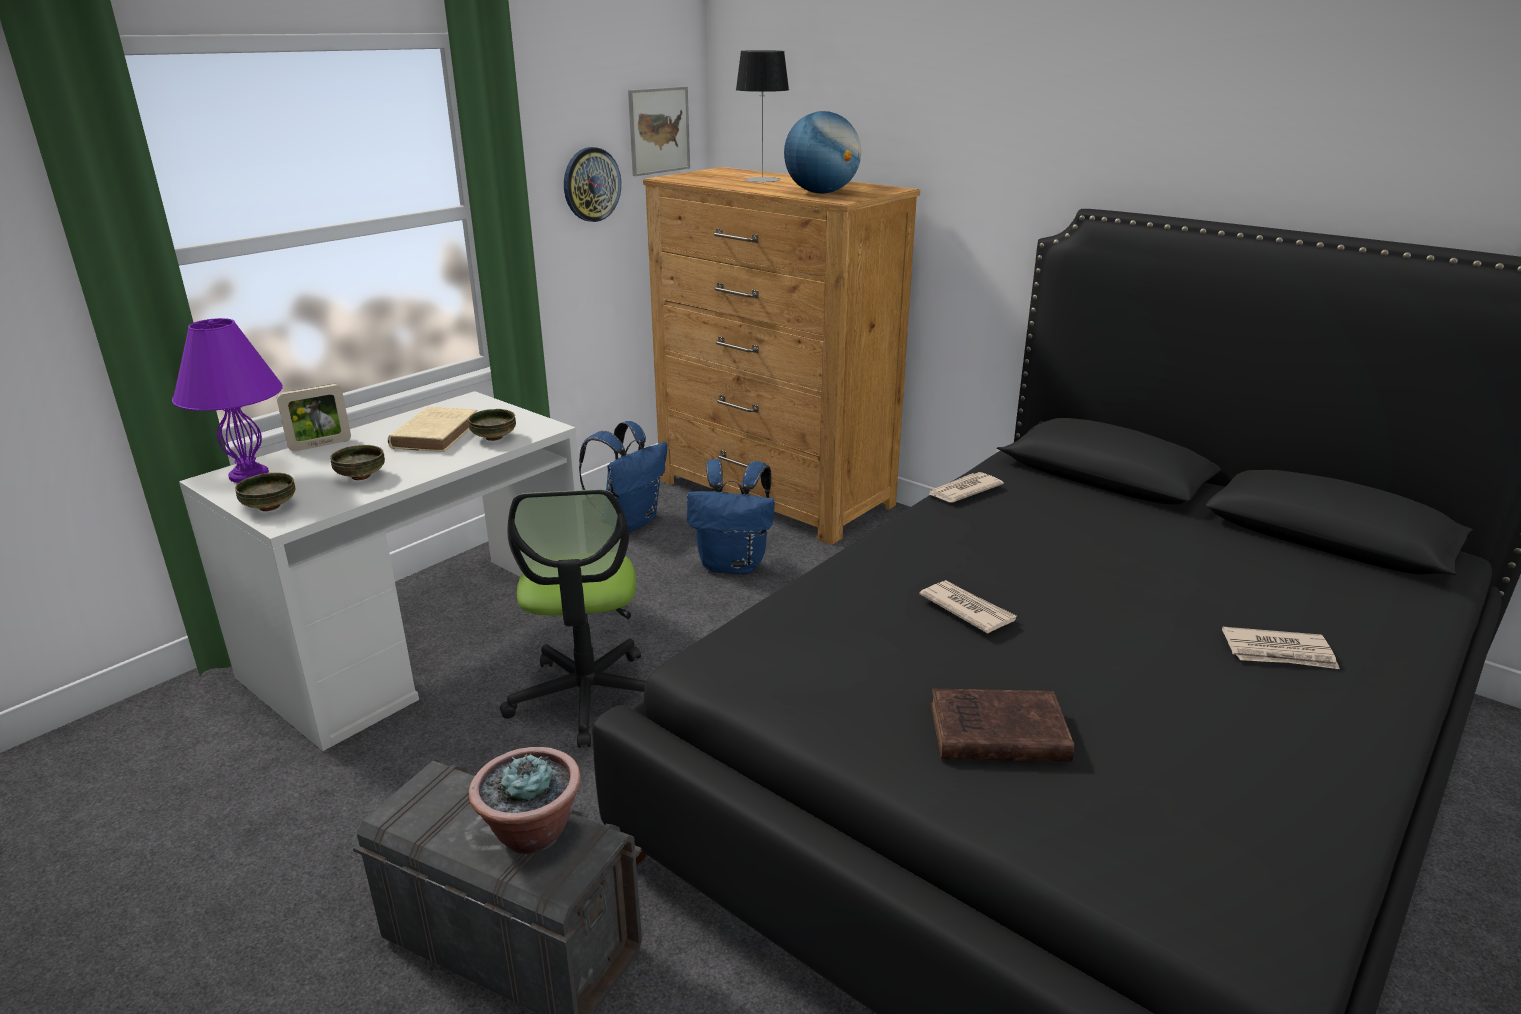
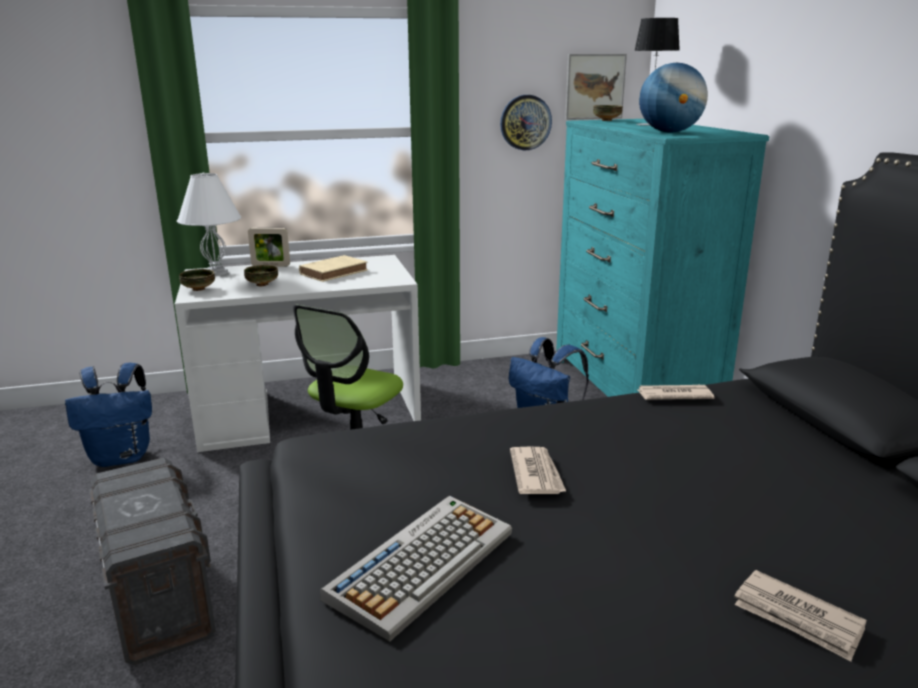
camera: 35 degrees right, 5 degrees down
purple table lamp [172,318,283,483] -> white table lamp [177,173,241,276]
bowl [468,409,516,441] -> bowl moved to [593,105,623,121]
potted plant [469,747,581,854] -> none
blue backpack [579,421,667,532] -> blue backpack moved to [65,363,152,467]
brown dresser [643,167,920,545] -> turquoise dresser [556,119,769,397]
brown book [930,689,1074,762] -> keyboard [320,496,512,642]

